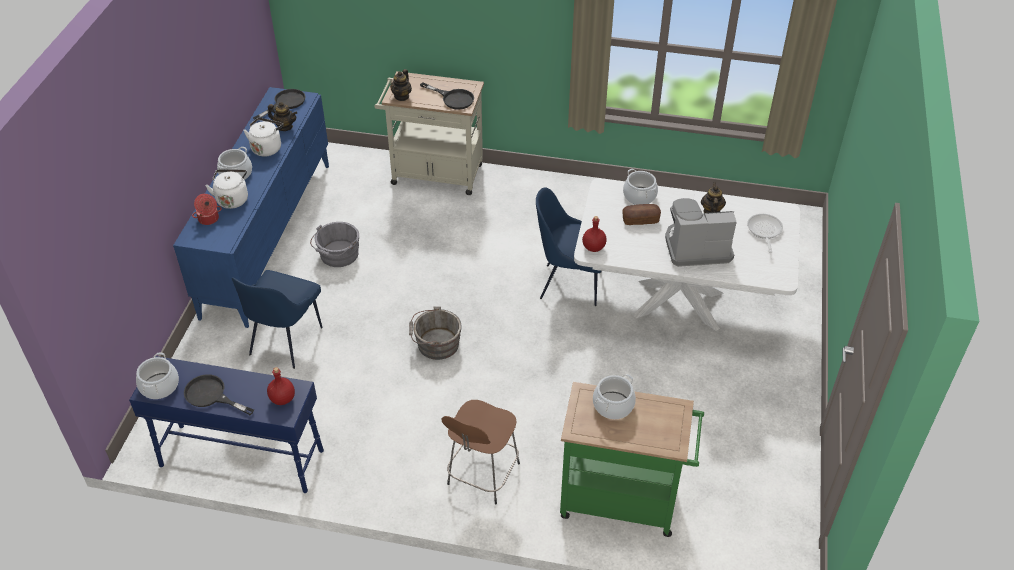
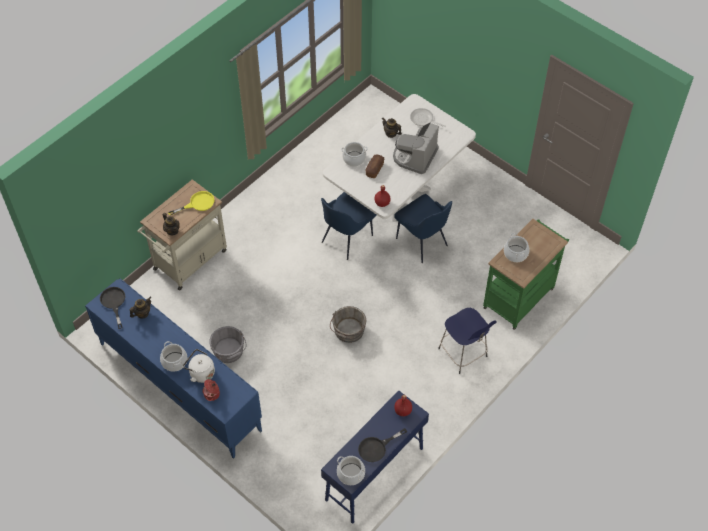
camera: 60 degrees left, 10 degrees up
blue chair [232,270,322,369] -> blue chair moved to [394,194,452,263]
white kettle [243,118,283,157] -> none
black frying pan [420,82,474,110] -> yellow frying pan [168,191,215,216]
brown stool [442,400,520,504] -> blue stool [438,308,497,374]

